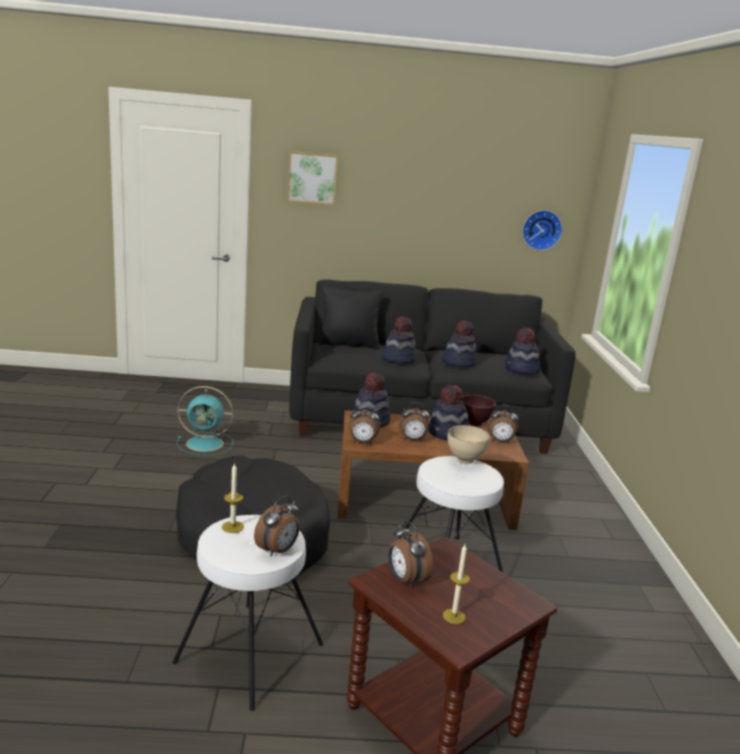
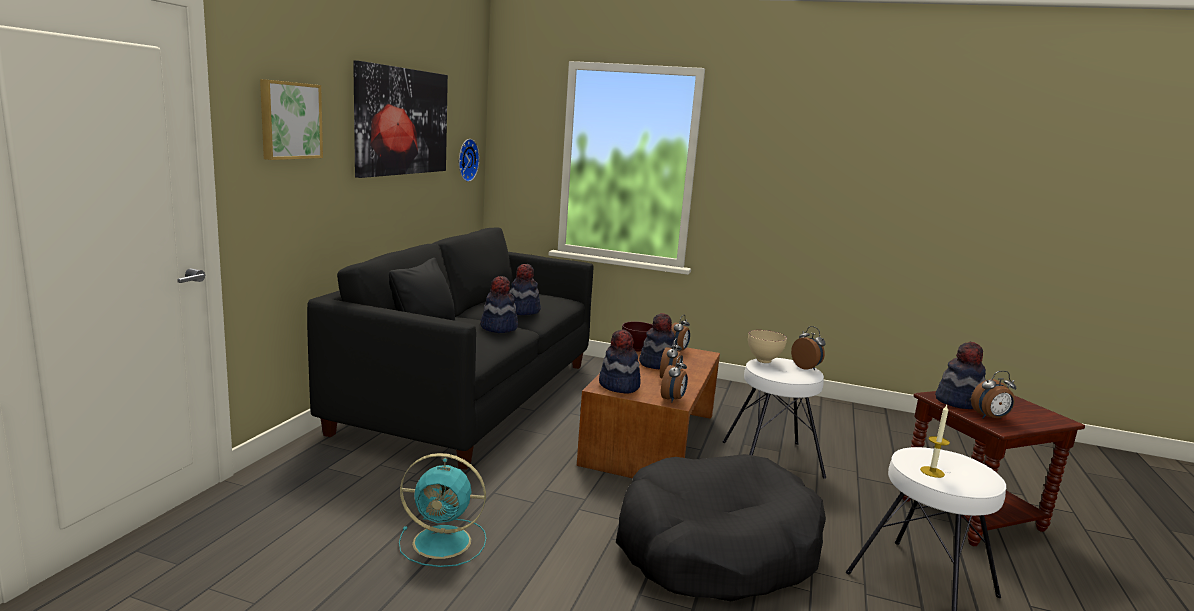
camera: 70 degrees left, 5 degrees down
turquoise fan [177,386,233,456] -> turquoise fan turned 75 degrees clockwise [399,453,486,567]
alarm clock [254,495,300,557] -> alarm clock moved to [791,326,826,370]
candle [443,544,470,624] -> none
hat [505,328,540,375] -> hat moved to [935,342,986,409]
none -> picture [353,60,448,178]

